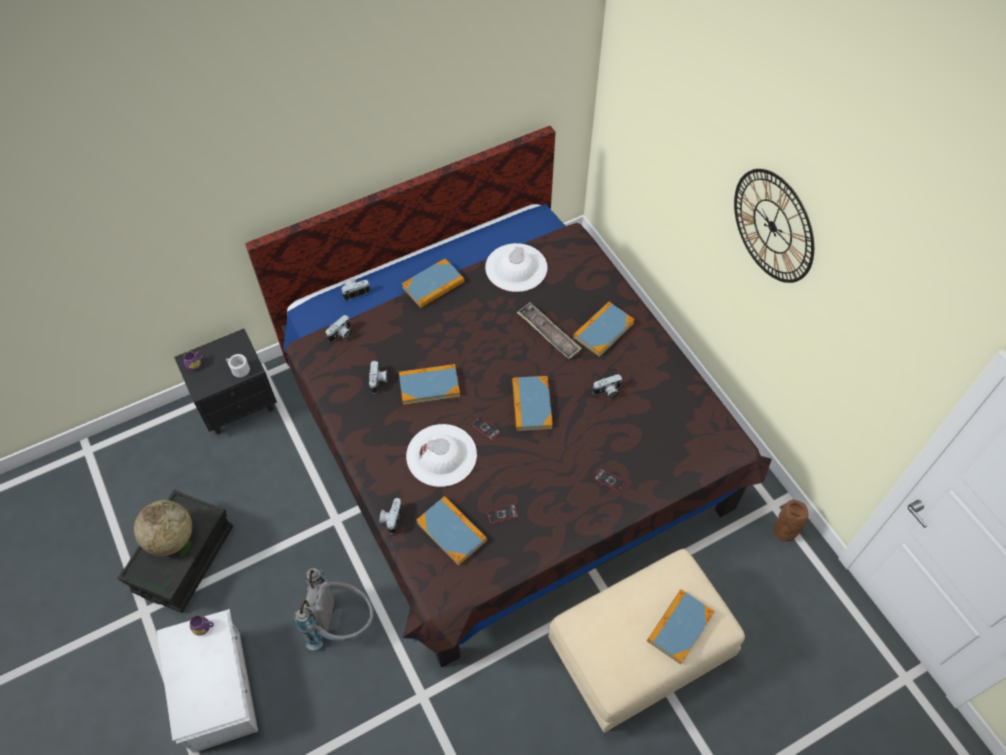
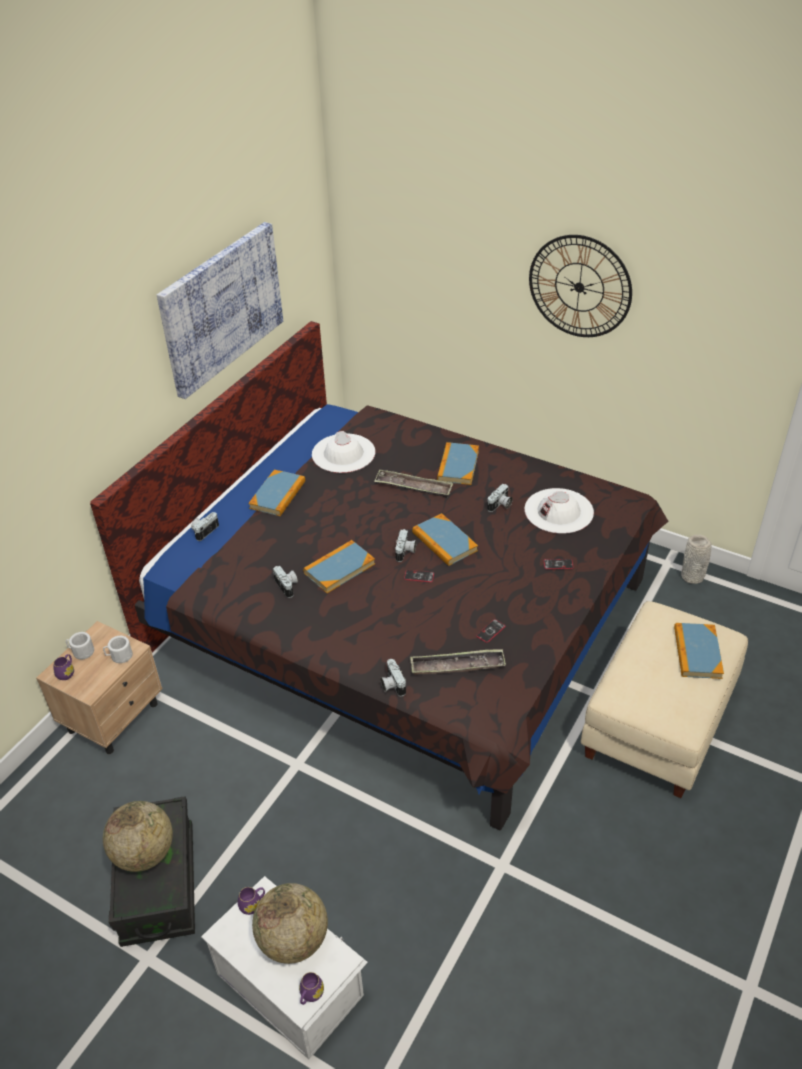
camera: 30 degrees left, 15 degrees down
black nightstand [174,329,277,434] -> beige nightstand [36,621,163,754]
grey backpack [294,567,374,650] -> none
camera [326,315,353,342] -> camera moved to [395,529,416,562]
white hat [406,424,477,487] -> white hat moved to [524,488,594,534]
book [416,496,487,566] -> tray [410,649,506,675]
brown vase [774,500,808,542] -> grey vase [681,535,712,584]
none -> white mug [65,632,94,659]
none -> picture [157,222,283,399]
none -> globe [252,883,328,964]
none -> purple mug [299,972,324,1005]

